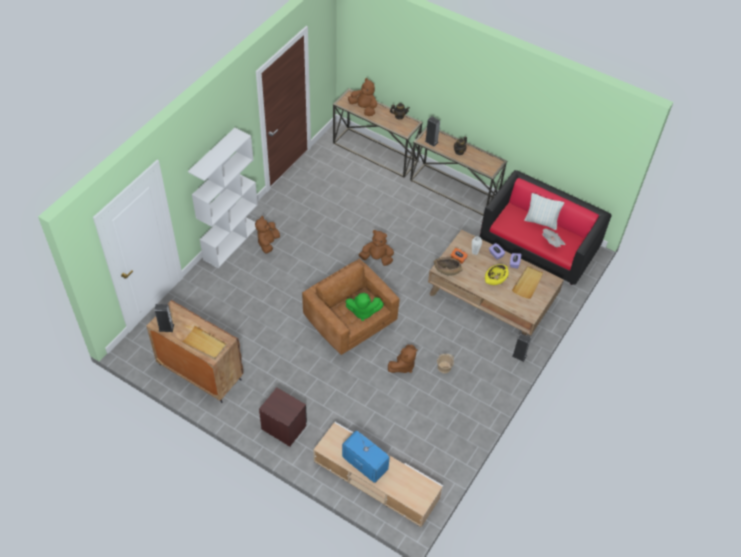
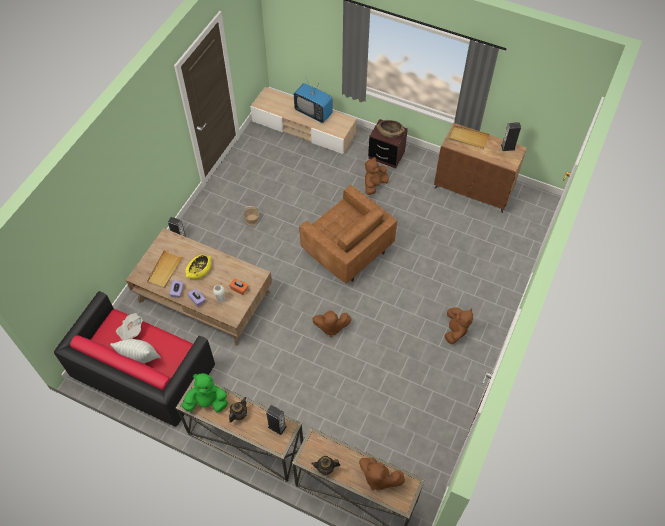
camera: 175 degrees right, 5 degrees up
white bookcase [188,128,258,268] -> none
green plush toy [345,293,384,321] -> green plush toy moved to [181,373,228,412]
brown plush toy [388,345,418,373] -> brown plush toy moved to [365,157,389,195]
brown bowl [434,257,463,276] -> brown bowl moved to [376,120,405,137]

